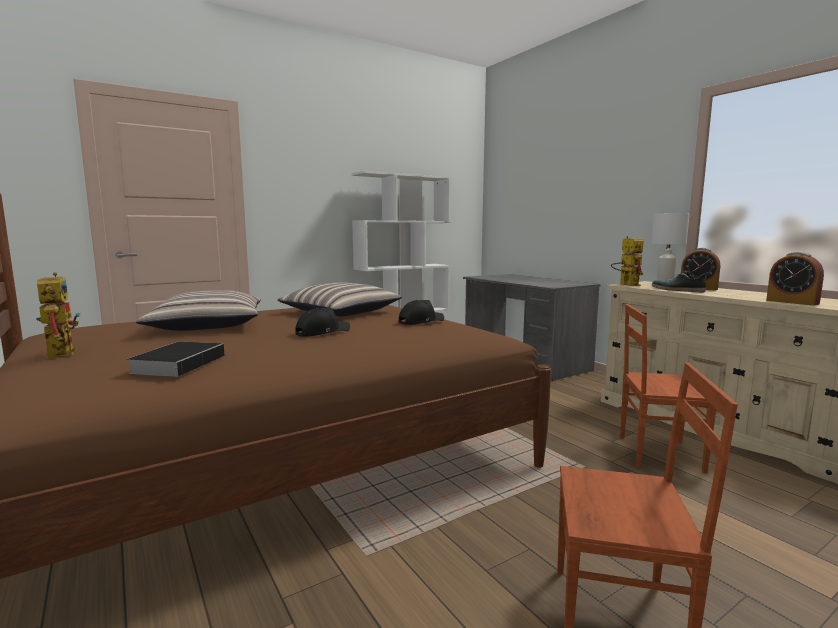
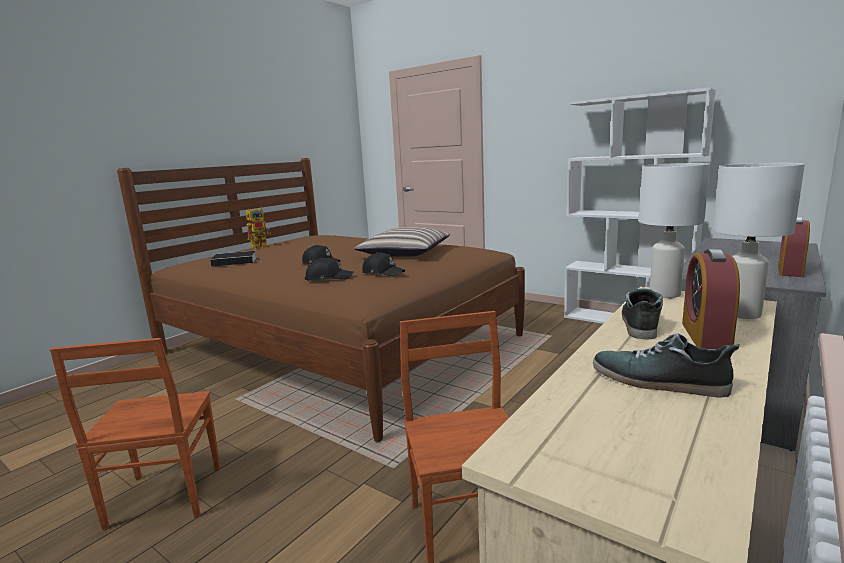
camera: 70 degrees right, 5 degrees up
pillow [136,290,261,331] -> none
toy robot [611,236,643,286] -> white table lamp [639,163,710,298]
alarm clock [766,252,824,306] -> alarm clock moved to [778,217,810,277]
none -> black cap [305,258,353,281]
none -> shoe [593,333,740,397]

